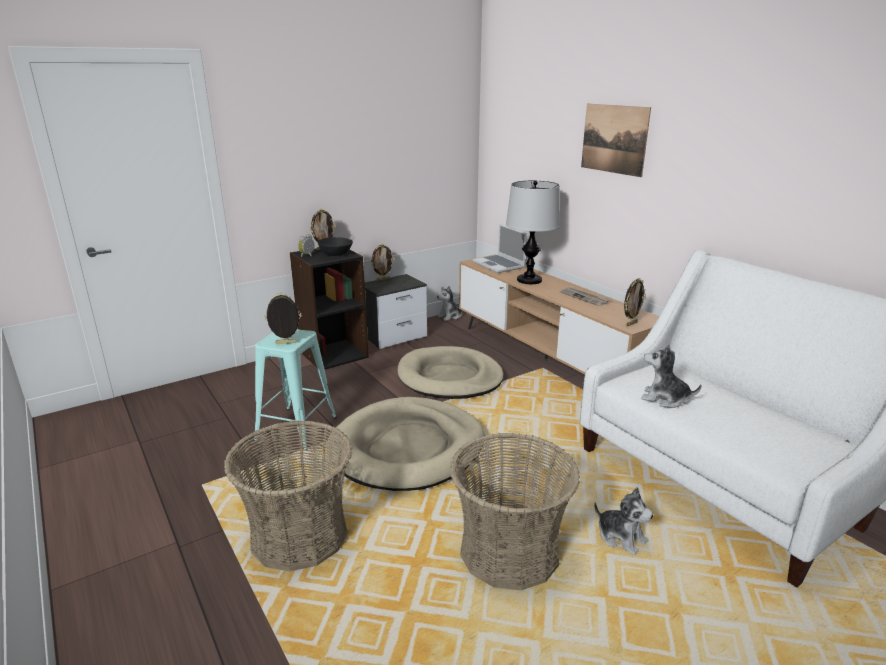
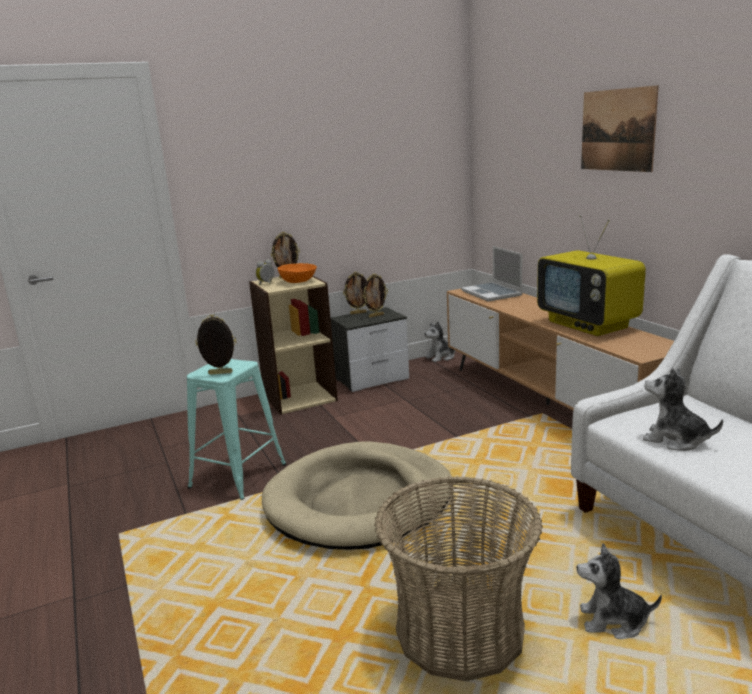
camera: 10 degrees right, 5 degrees down
basket [224,420,352,572] -> none
black bookcase [290,248,369,370] -> beige bookcase [249,276,338,415]
black bowl [318,237,353,256] -> orange bowl [278,263,317,283]
beige dog bed [397,346,504,399] -> none
table lamp [506,181,560,284] -> none
newspaper [559,287,610,306] -> television [537,215,646,336]
plush toy [594,487,653,555] -> plush toy turned 135 degrees clockwise [577,543,662,639]
picture frame [624,278,646,327] -> picture frame moved to [362,273,388,318]

